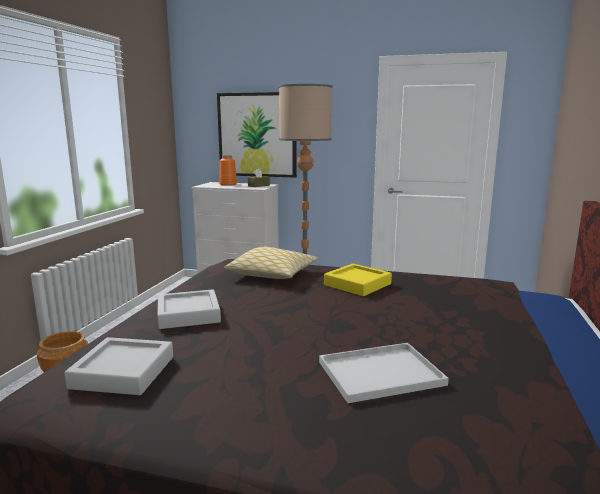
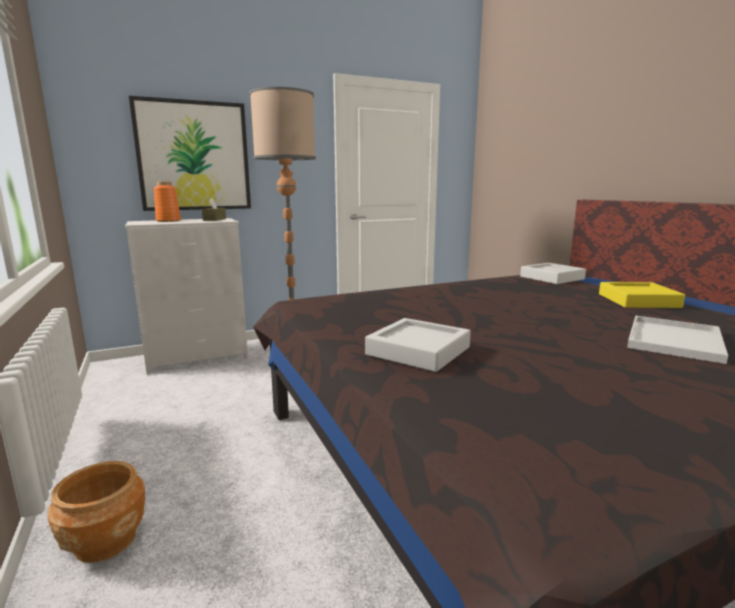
camera: 40 degrees left, 0 degrees up
grey tray [64,337,173,395] -> grey tray moved to [520,263,586,284]
pillow [224,247,318,279] -> none
yellow tray [324,264,392,296] -> yellow tray moved to [599,282,685,308]

